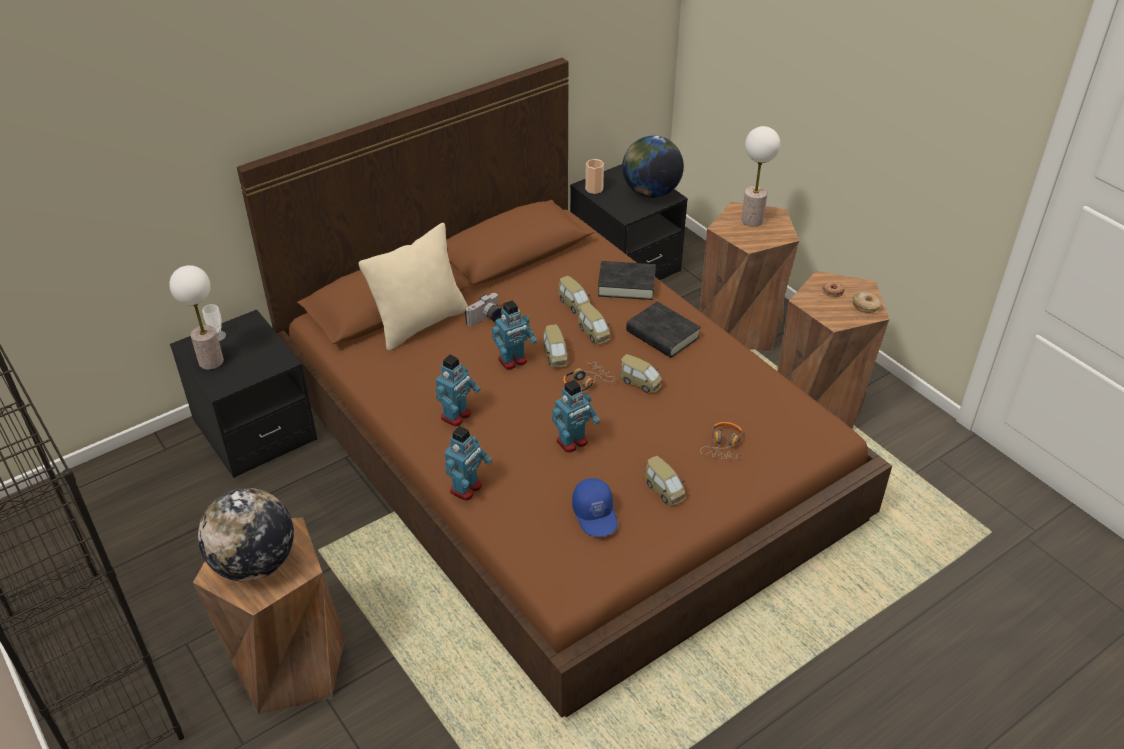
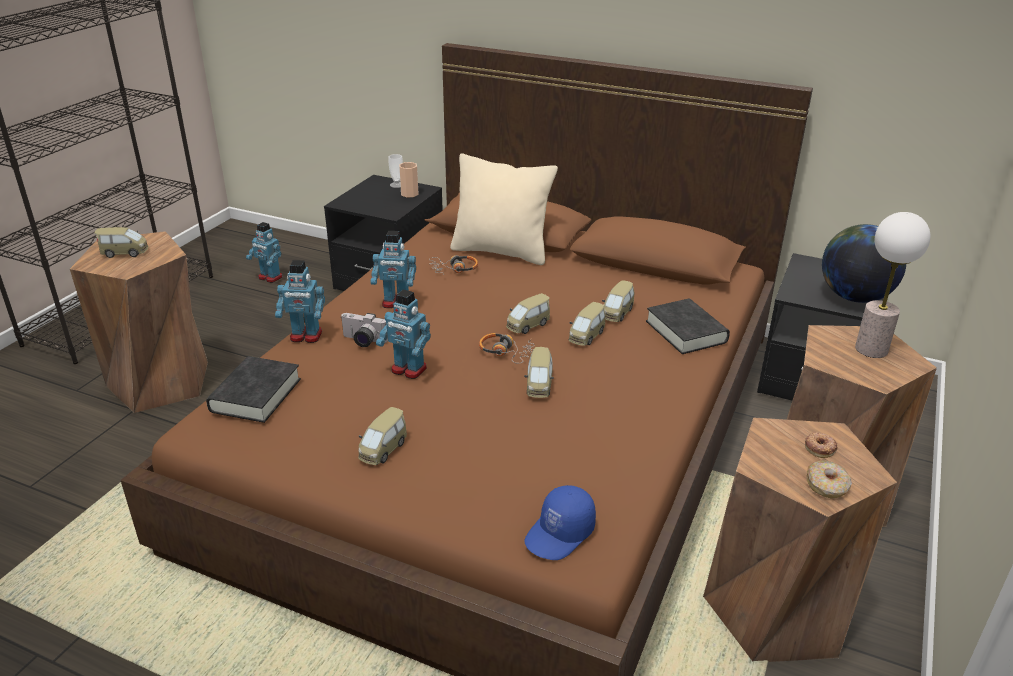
camera: 60 degrees right, 10 degrees down
table lamp [169,265,224,370] -> none
globe [198,488,294,582] -> toy car [94,227,148,258]
camera [465,293,501,326] -> camera moved to [340,313,388,347]
toy robot [492,300,537,370] -> toy robot moved to [246,222,283,283]
blue cap [572,478,618,537] -> blue cap moved to [524,485,596,560]
cup [585,159,604,194] -> cup moved to [399,162,419,198]
black book [626,301,701,358] -> black book moved to [206,356,301,423]
headphones [700,422,744,459] -> headphones moved to [429,255,478,275]

